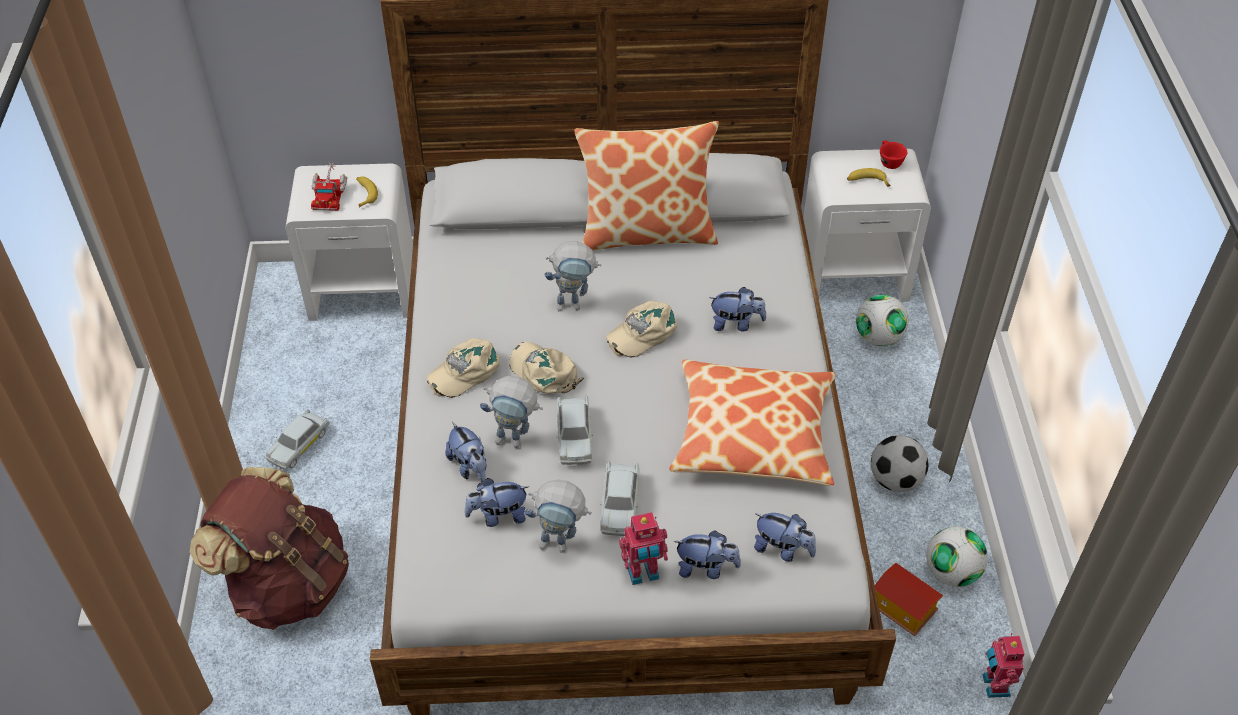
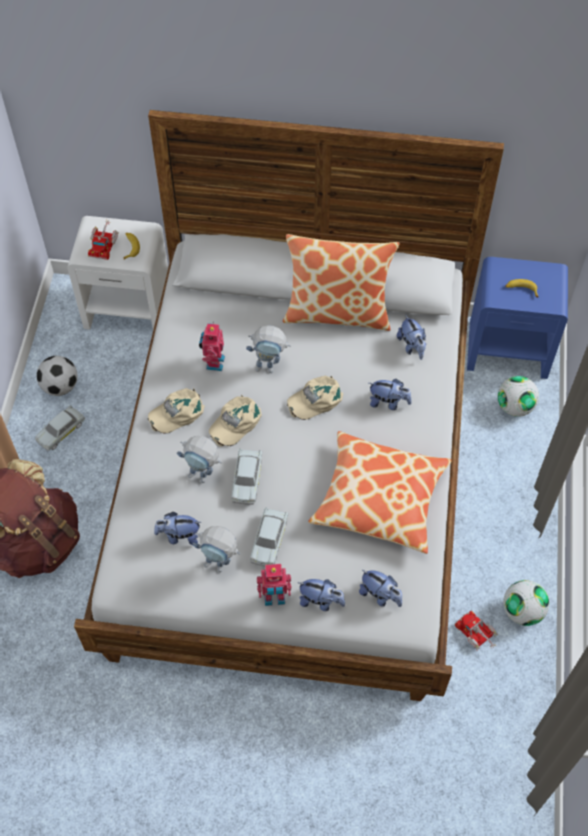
camera: 10 degrees right, 10 degrees up
plush toy [445,422,487,482] -> plush toy moved to [397,315,426,360]
beige cap [509,342,584,394] -> beige cap turned 105 degrees counterclockwise [209,395,262,446]
white nightstand [803,149,931,302] -> blue nightstand [467,257,568,379]
football [871,435,929,492] -> football moved to [36,356,78,396]
toy house [875,563,943,636] -> toy truck [455,611,497,650]
red cup [880,140,907,169] -> none
toy robot [982,633,1024,698] -> toy robot moved to [199,322,225,371]

